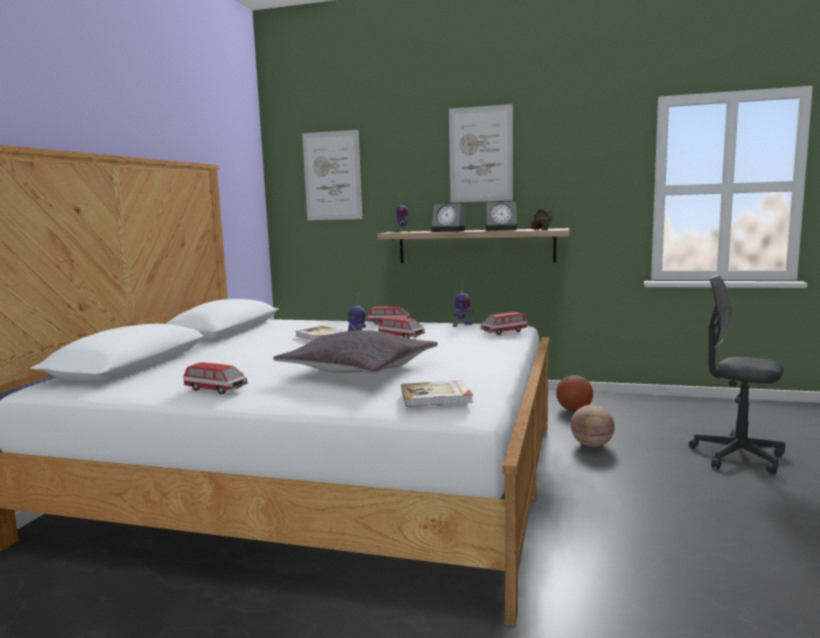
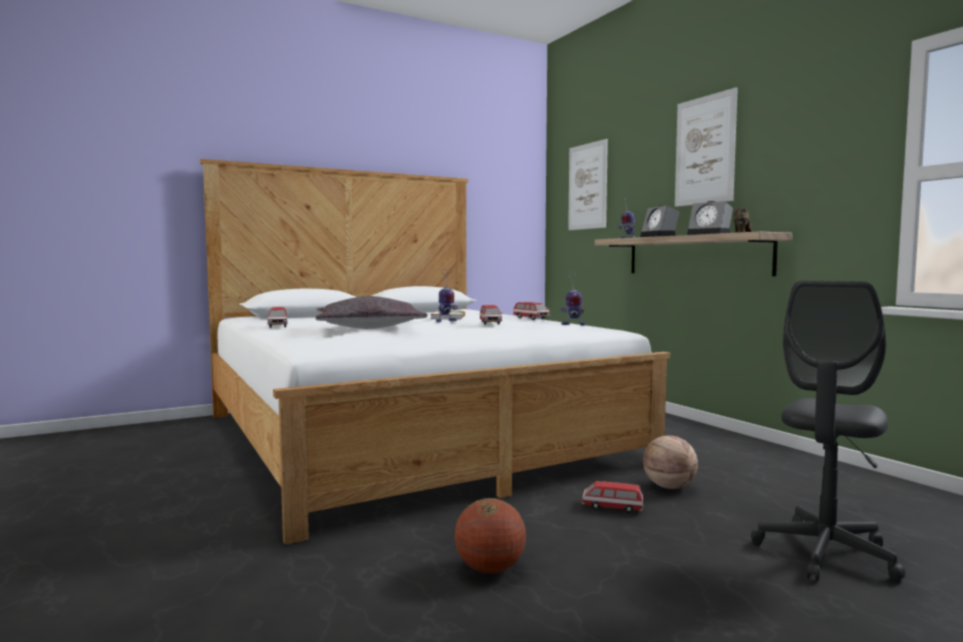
camera: 45 degrees right, 5 degrees down
book [401,380,473,407] -> none
toy car [480,312,527,335] -> toy car moved to [582,481,643,513]
basketball [556,375,593,411] -> basketball moved to [454,498,526,573]
grey office chair [689,275,785,474] -> grey office chair turned 135 degrees counterclockwise [751,281,905,582]

